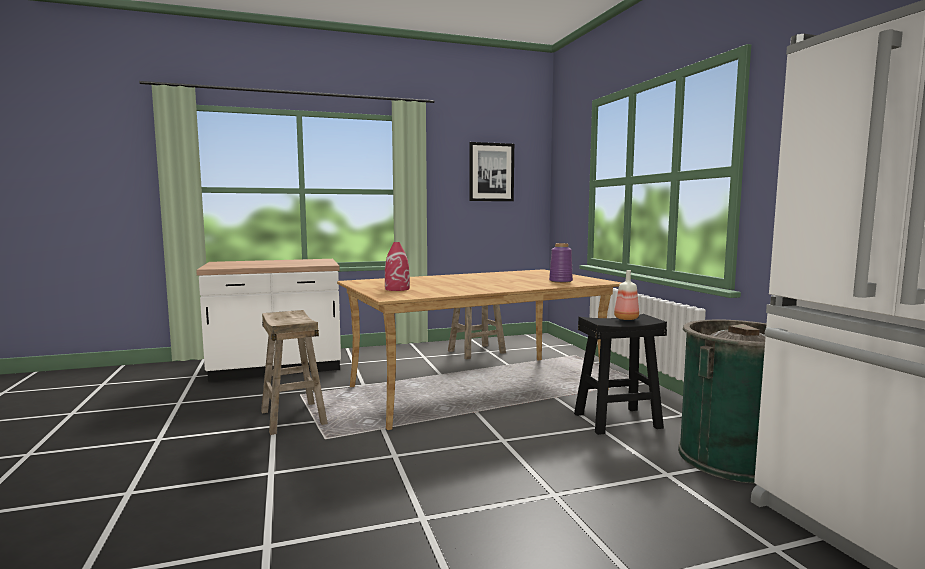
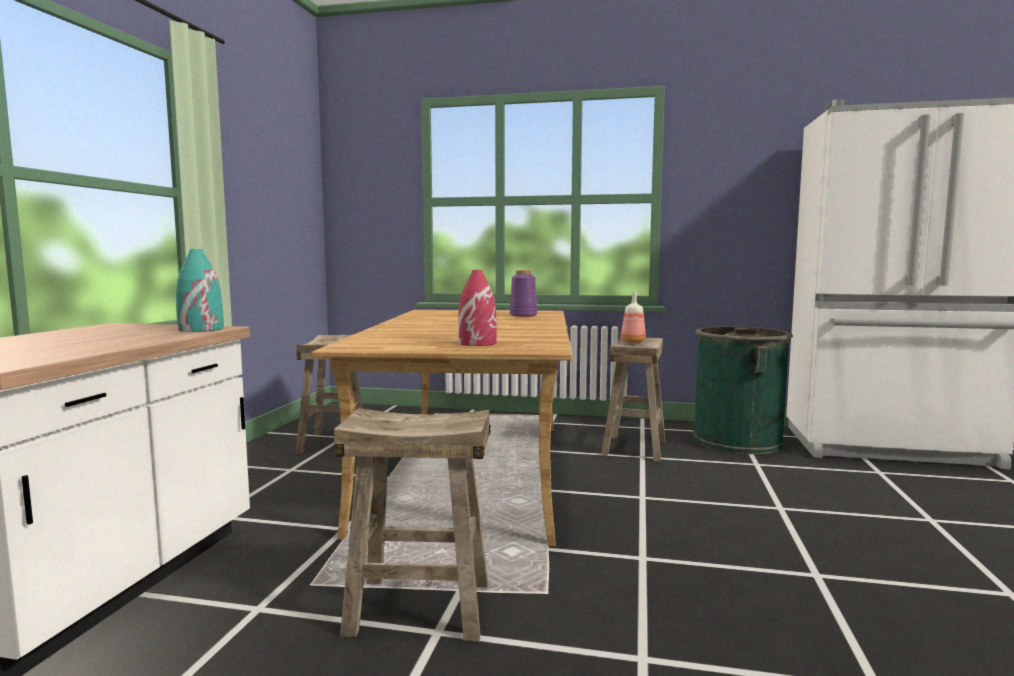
camera: 60 degrees left, 0 degrees up
picture [469,142,514,201] -> none
black stool [574,314,667,435] -> beige stool [601,338,666,462]
none -> turquoise vase [176,249,224,332]

